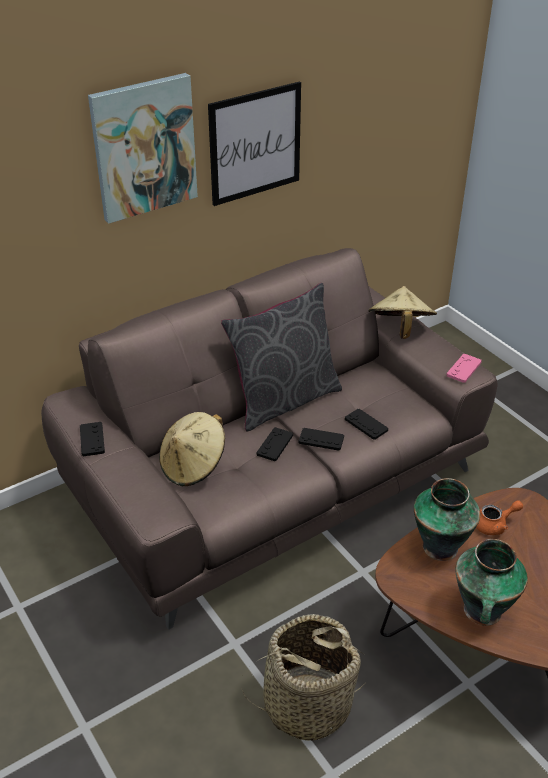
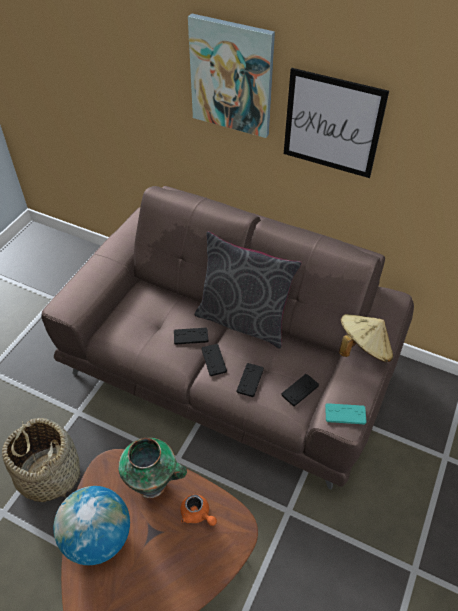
camera: 60 degrees right, 10 degrees up
black game controller [80,422,105,456] -> black game controller moved to [281,374,319,406]
beige hat [159,412,225,486] -> none
pink game controller [446,354,482,383] -> turquoise game controller [325,403,367,424]
vase [455,539,528,626] -> globe [54,486,130,565]

